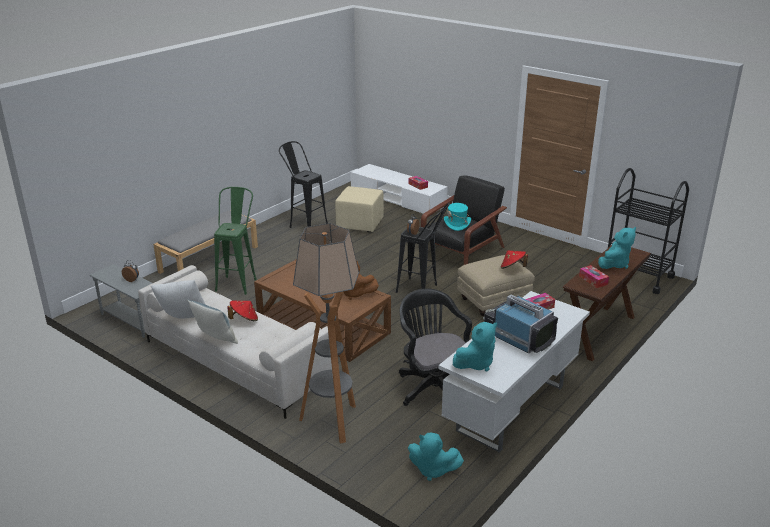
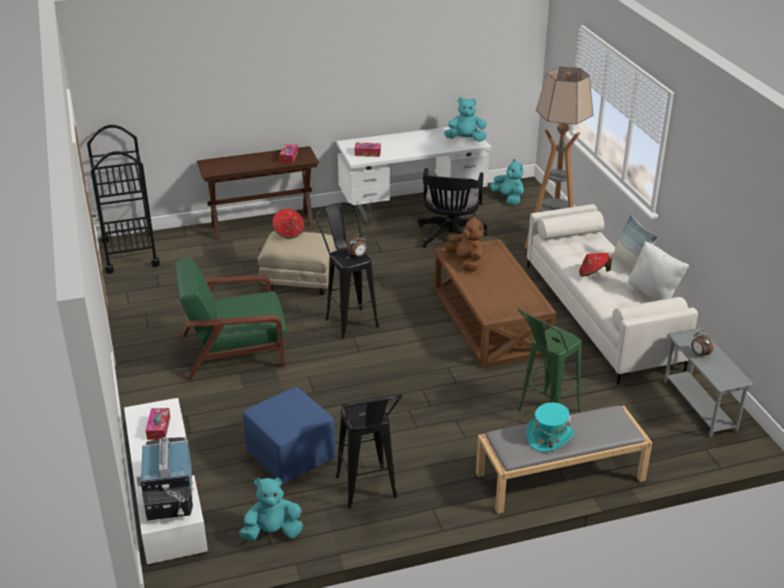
camera: 145 degrees left, 5 degrees up
beige ottoman [335,186,384,232] -> blue ottoman [243,387,336,485]
black armchair [421,175,507,265] -> green armchair [175,257,287,381]
turquoise hat [444,203,471,231] -> turquoise hat moved to [527,402,574,452]
television [483,295,558,353] -> television moved to [137,437,193,520]
turquoise plush toy [598,227,636,269] -> turquoise plush toy moved to [239,478,303,541]

